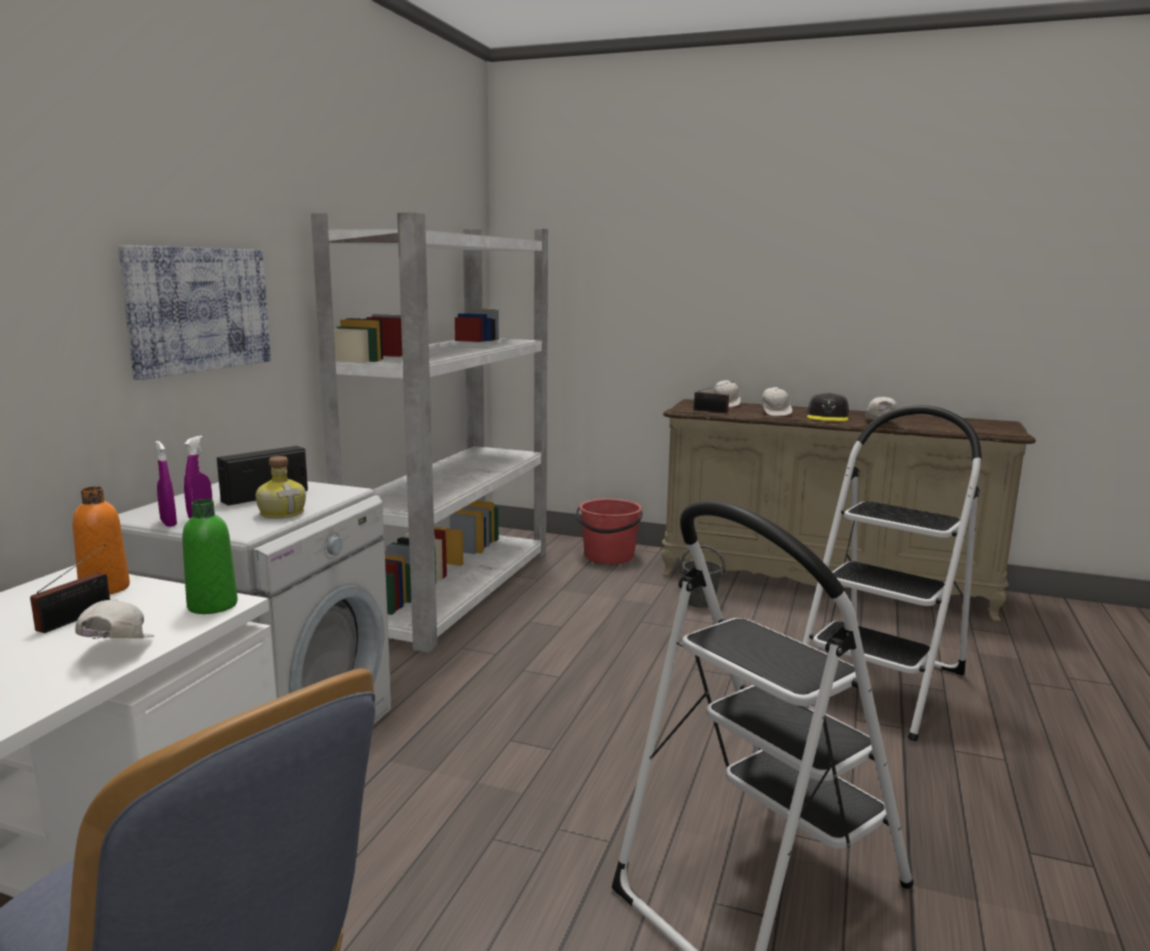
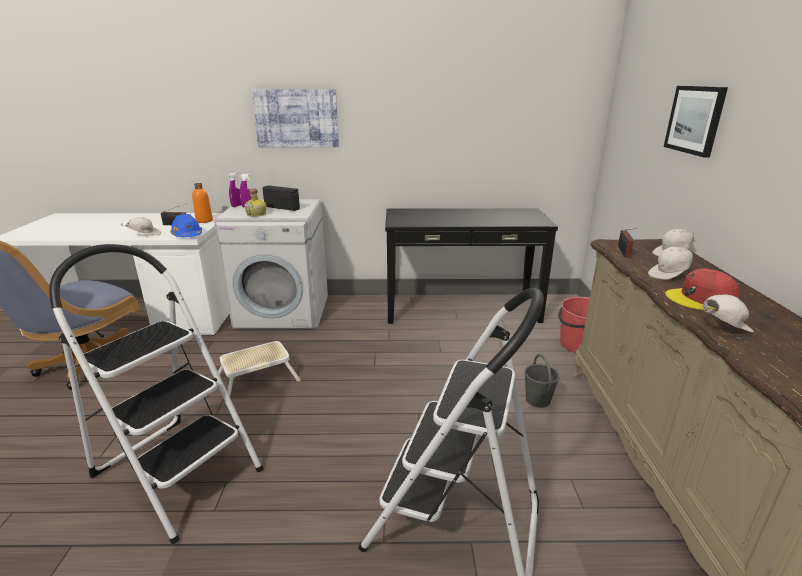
camera: 70 degrees right, 10 degrees up
green bottle [182,499,238,614] -> blue hard hat [170,214,202,237]
white bookcase [311,213,548,653] -> black console table [385,208,558,324]
grey cap [807,393,849,421] -> red cap [665,269,739,310]
none -> beige step ladder [218,341,301,404]
none -> picture [664,86,728,158]

